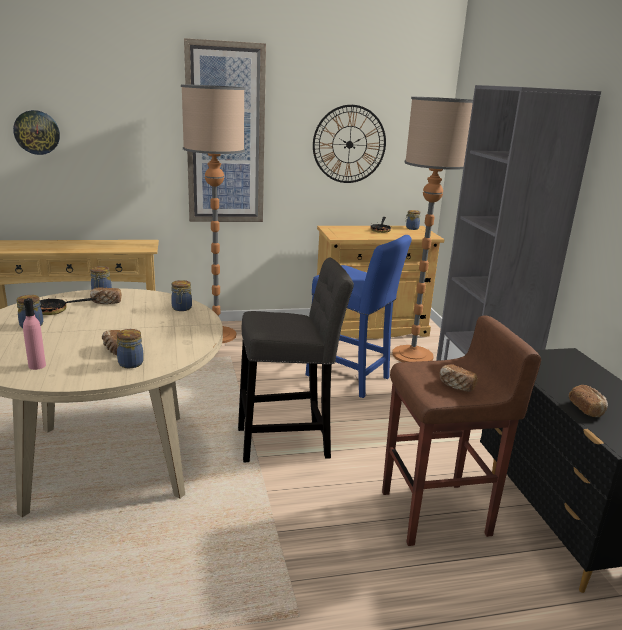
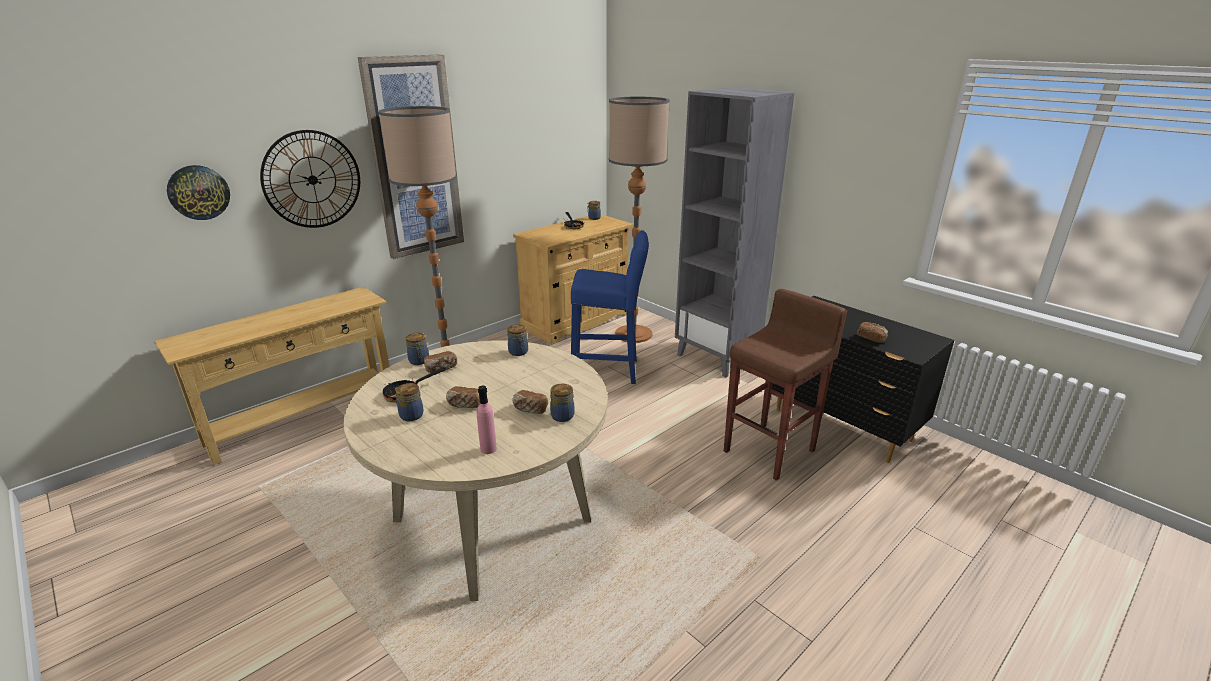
camera: 30 degrees left, 5 degrees up
grey stool [238,257,354,463] -> none
wall clock [313,105,386,183] -> wall clock moved to [260,130,360,228]
bread [440,364,478,392] -> bread moved to [446,386,479,408]

